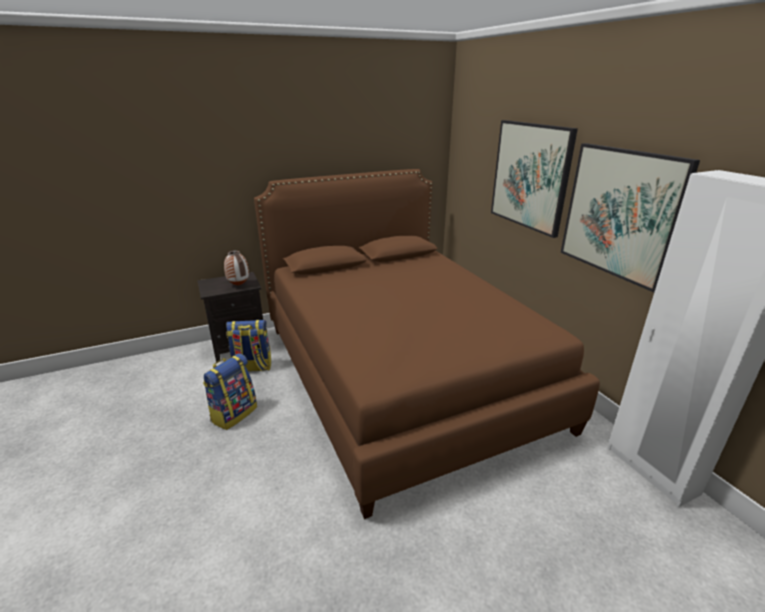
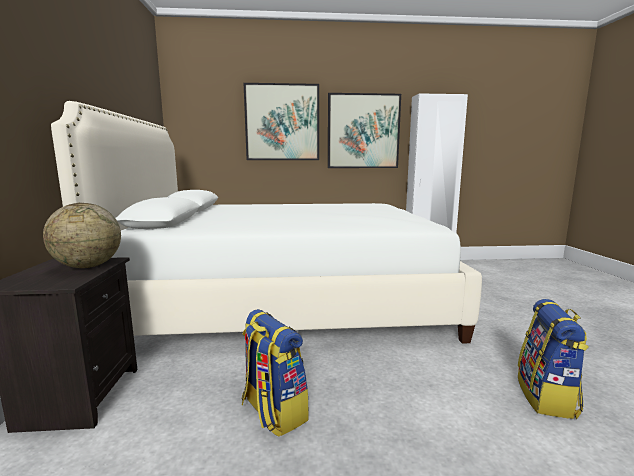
camera: 70 degrees left, 15 degrees down
vase [224,250,249,286] -> globe [43,203,121,268]
backpack [226,320,271,372] -> backpack moved to [518,299,589,419]
brown bed [254,169,600,519] -> white bed [51,101,482,344]

